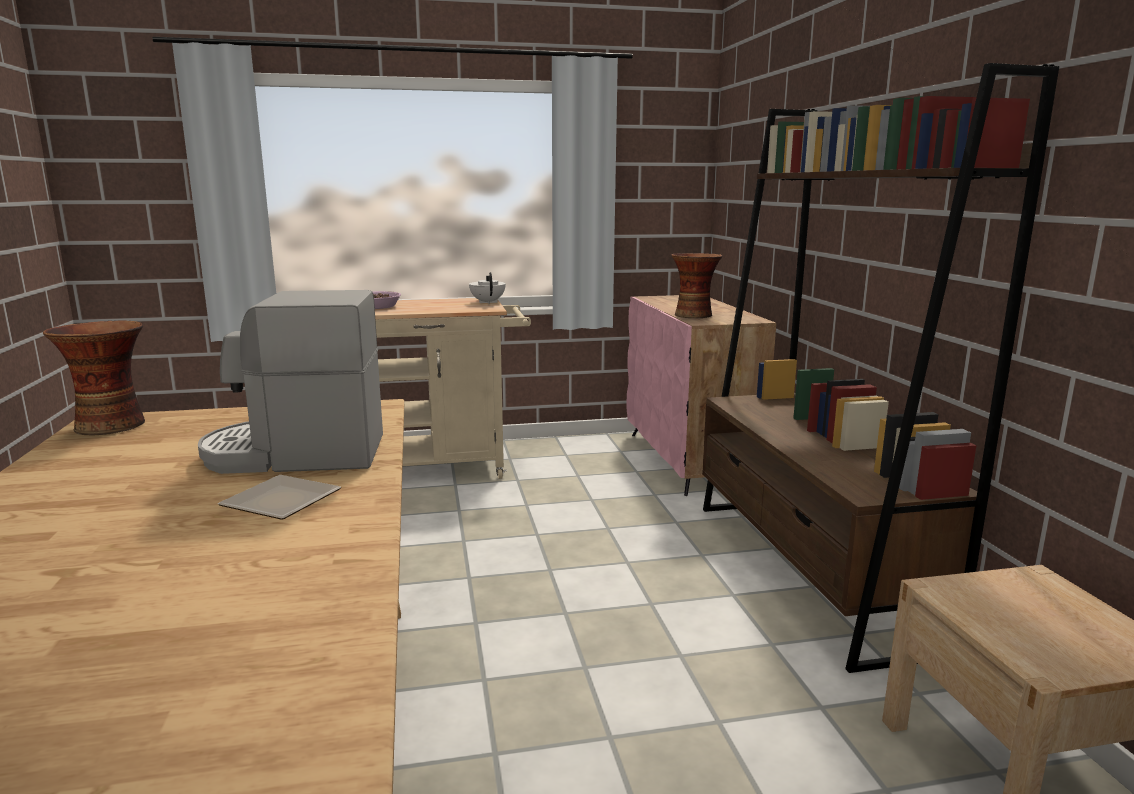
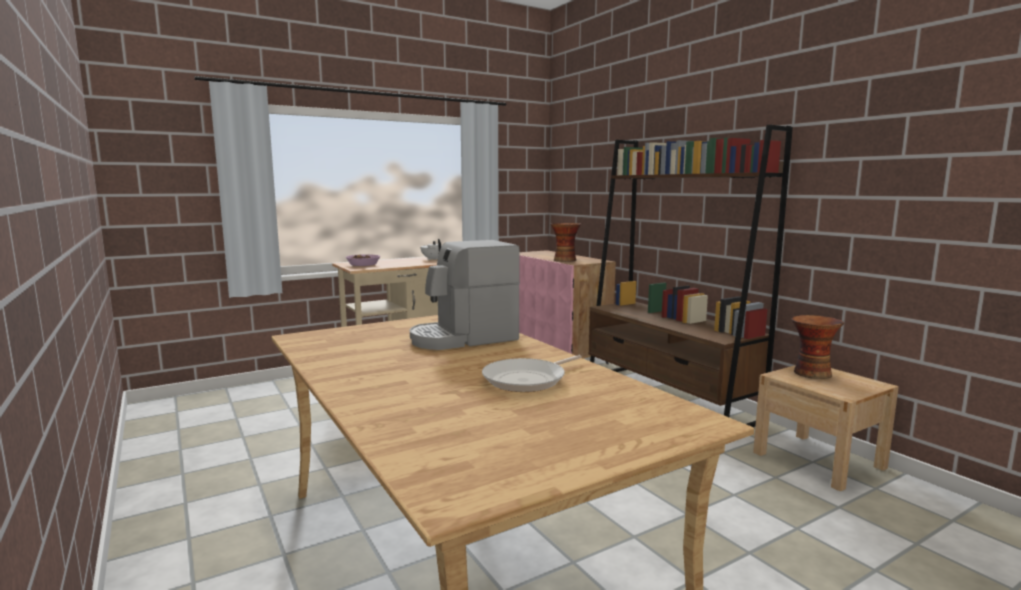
camera: 20 degrees left, 5 degrees down
vase [43,321,145,435] -> vase moved to [792,315,844,379]
plate [218,475,341,520] -> none
none -> frying pan [482,355,582,392]

